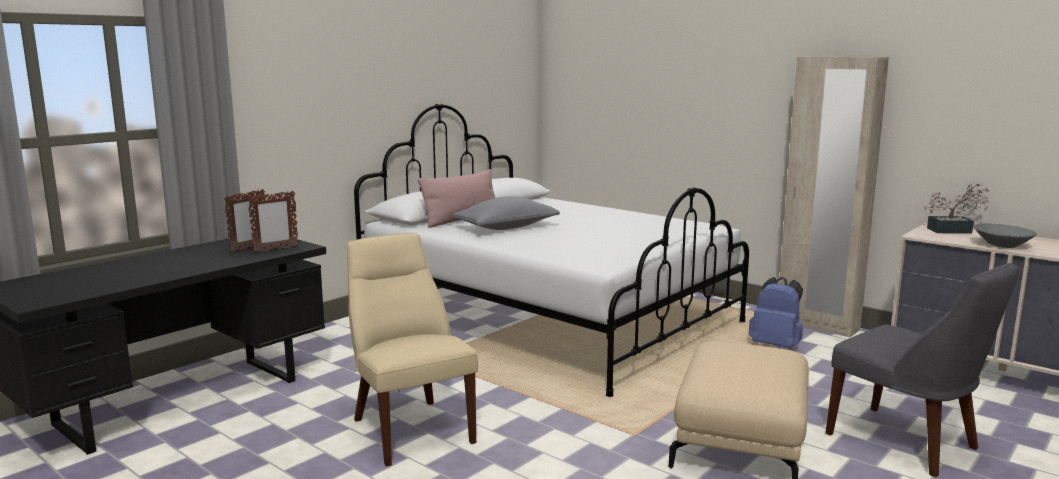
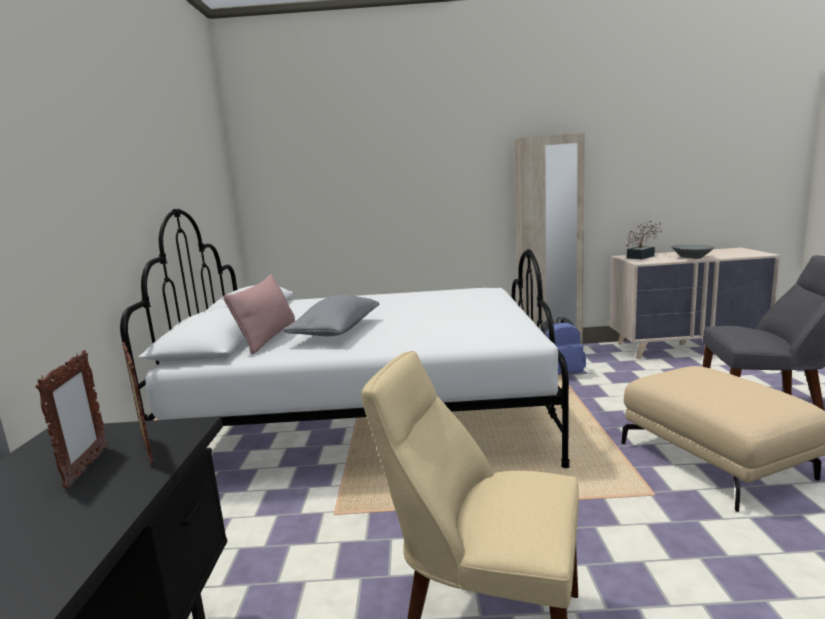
camera: 40 degrees left, 0 degrees up
picture frame [248,191,299,253] -> picture frame turned 45 degrees counterclockwise [122,342,154,465]

